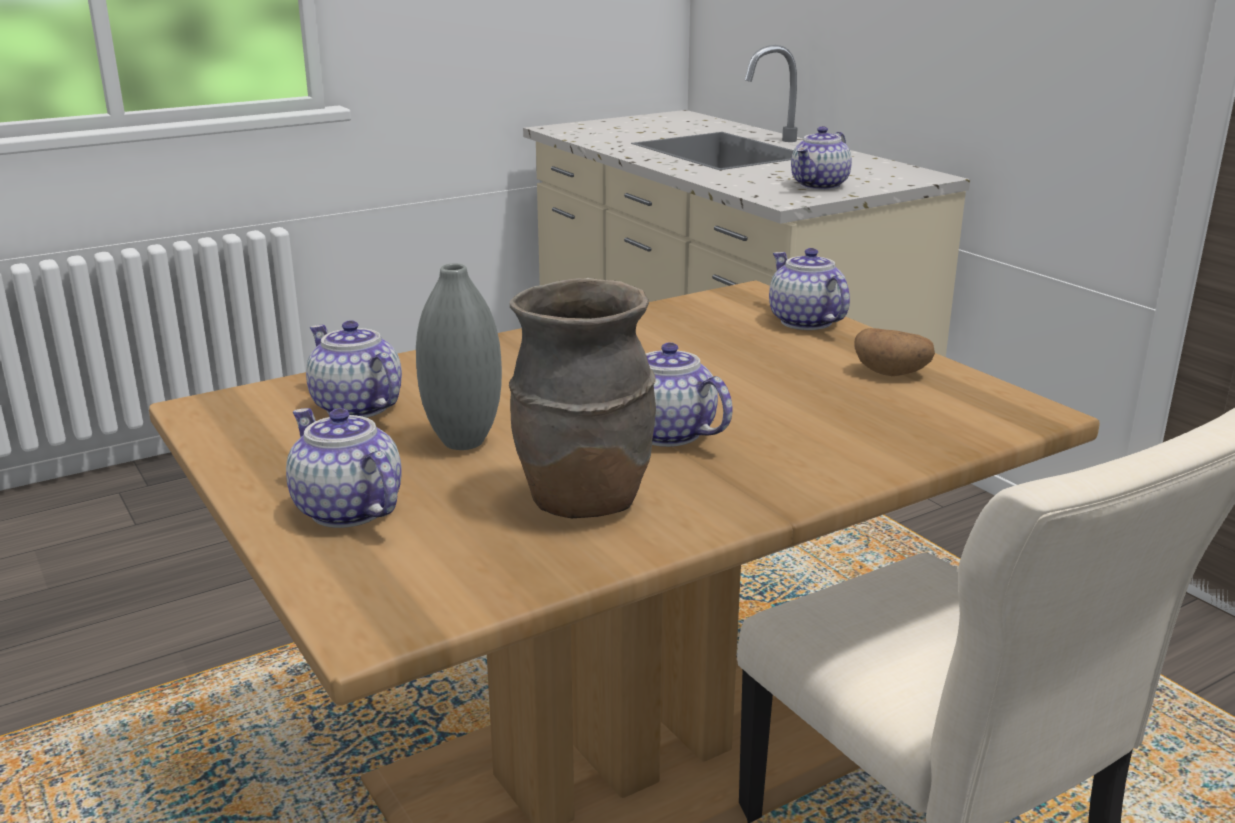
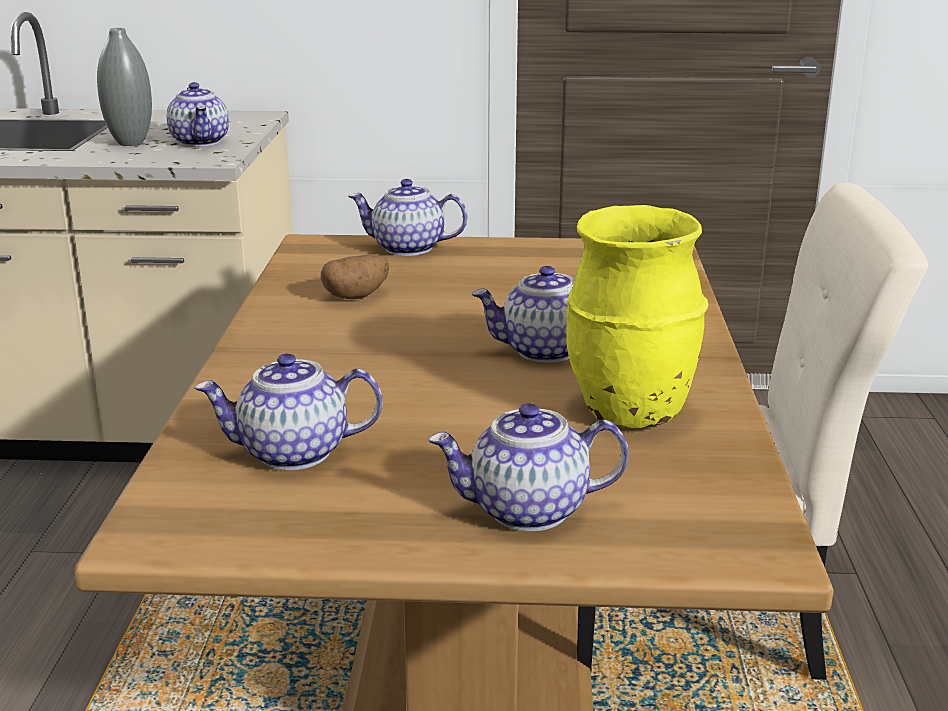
camera: 55 degrees left, 0 degrees up
grey vase [416,264,502,450] -> grey vase moved to [97,28,152,146]
brown vase [509,278,656,518] -> yellow vase [566,205,708,428]
potato [855,328,935,376] -> potato moved to [321,254,389,299]

